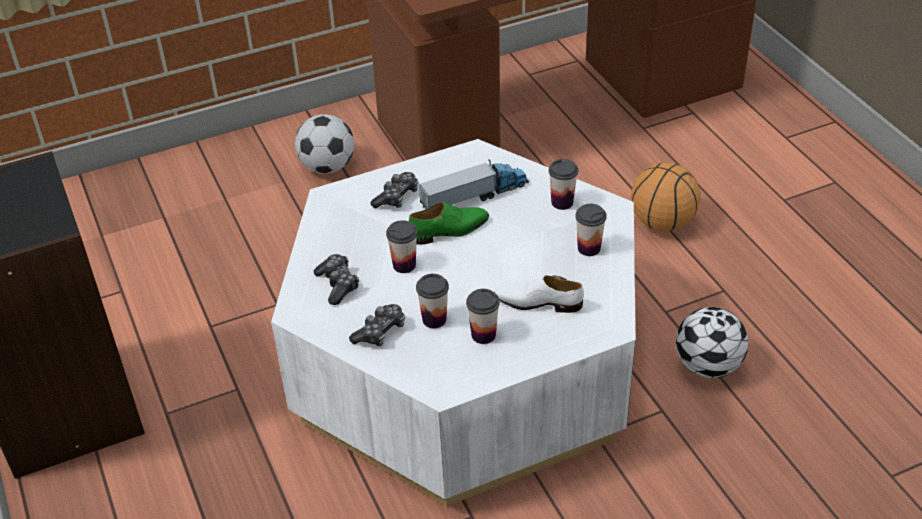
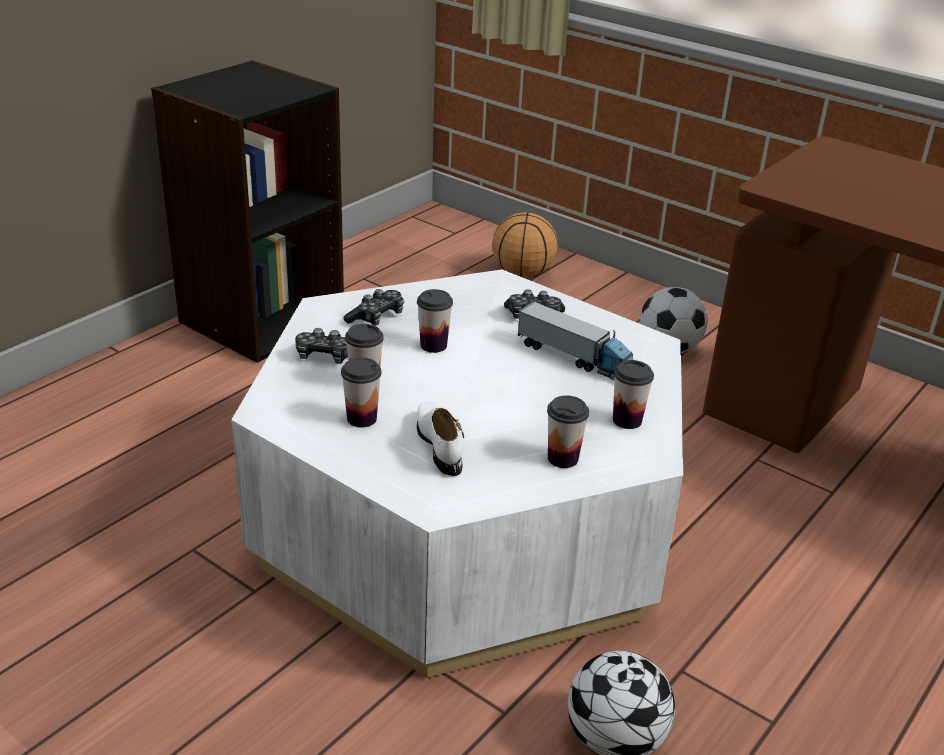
camera: 60 degrees right, 10 degrees down
green shoe [409,202,489,244] -> none
basketball [631,162,701,231] -> basketball moved to [493,212,558,278]

